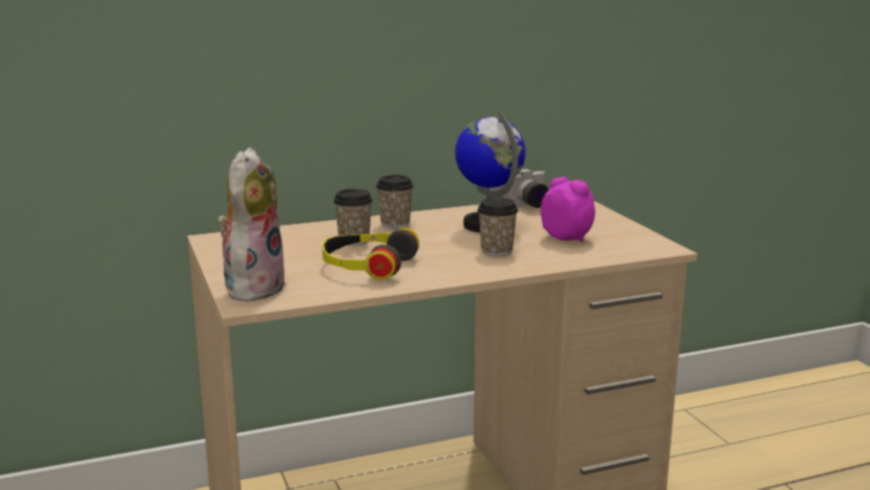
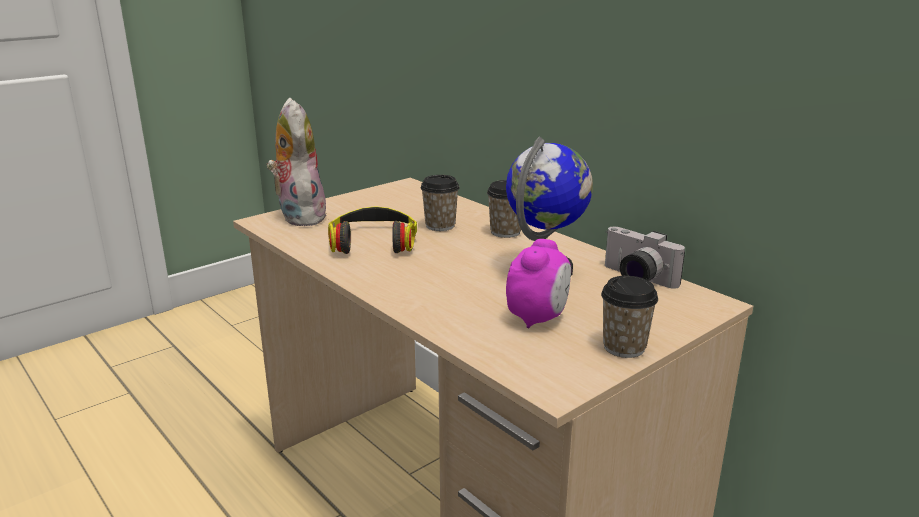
camera: 70 degrees right, 5 degrees up
plush toy [217,147,287,302] -> plush toy turned 105 degrees counterclockwise [267,98,327,226]
cup [477,198,518,256] -> cup moved to [601,276,658,358]

